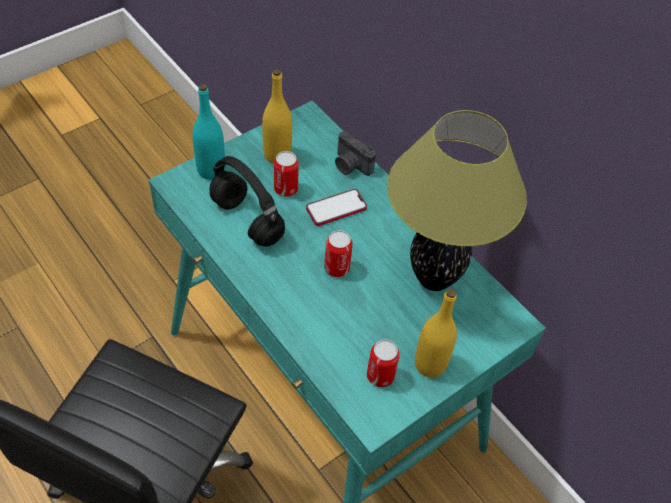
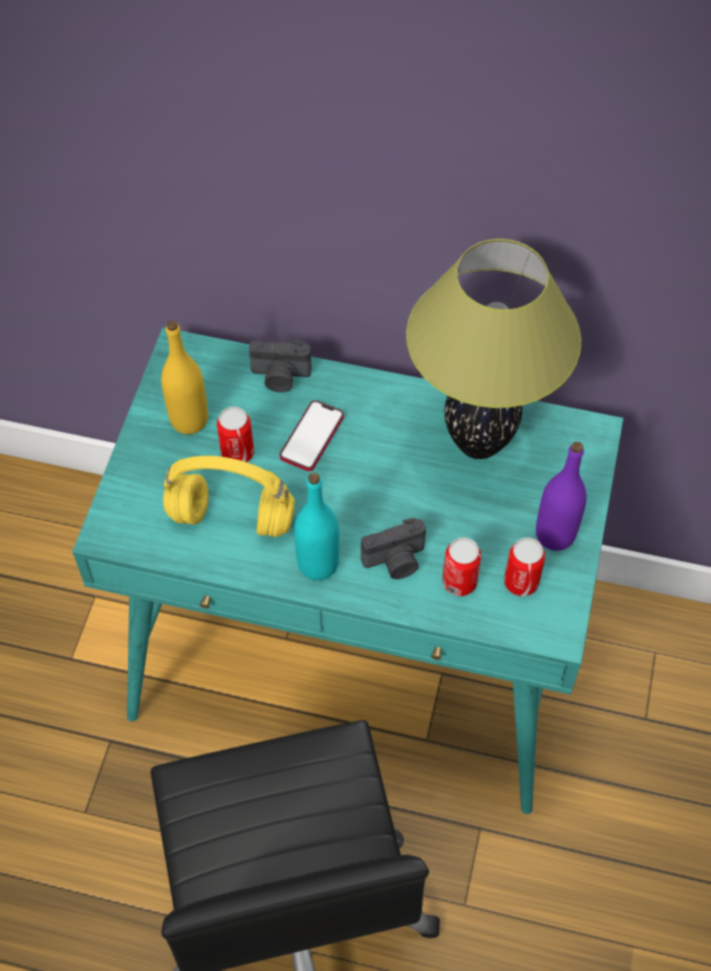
camera: 35 degrees left, 5 degrees up
turquoise bottle [193,84,225,180] -> turquoise bottle moved to [294,473,339,581]
black headphones [209,156,285,247] -> yellow headphones [163,456,295,537]
can [324,230,353,277] -> can moved to [442,537,481,596]
yellow bottle [415,289,457,378] -> purple bottle [536,442,587,551]
none -> camera [361,518,426,579]

